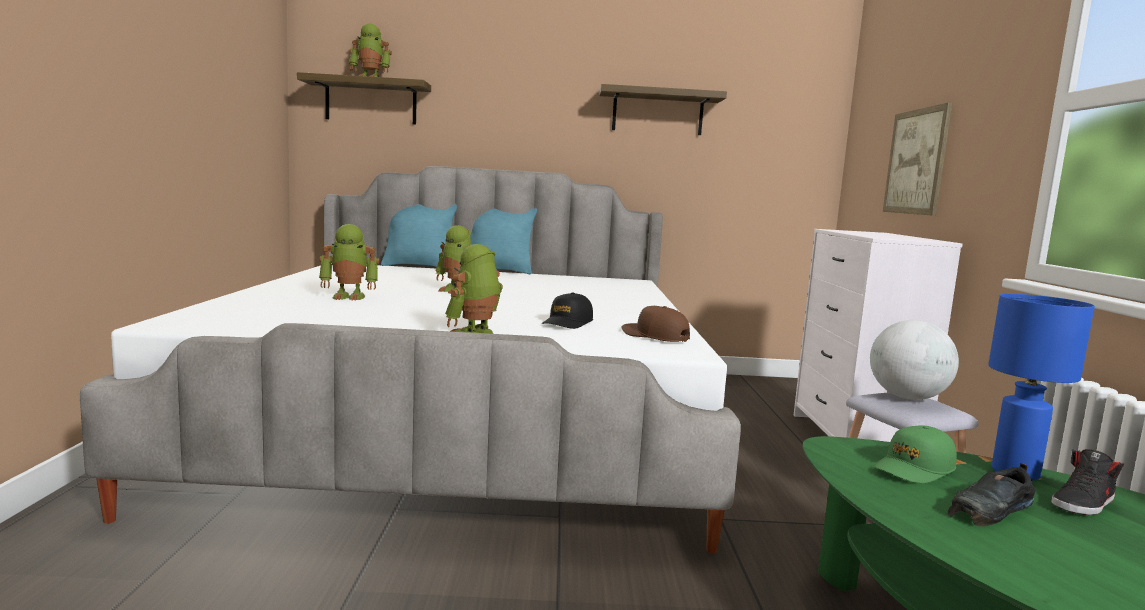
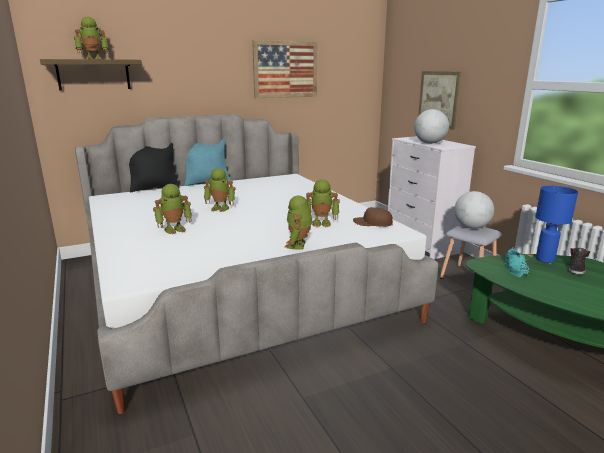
camera: 25 degrees left, 10 degrees up
turquoise pillow [381,204,457,267] -> black pillow [129,143,180,192]
black cap [542,292,593,329] -> toy robot [306,179,340,227]
shelf [599,84,727,135] -> picture [252,40,317,98]
green cap [873,425,957,484] -> turquoise shoe [505,247,529,277]
black shoe [948,463,1036,527] -> none
none -> globe [414,109,449,144]

